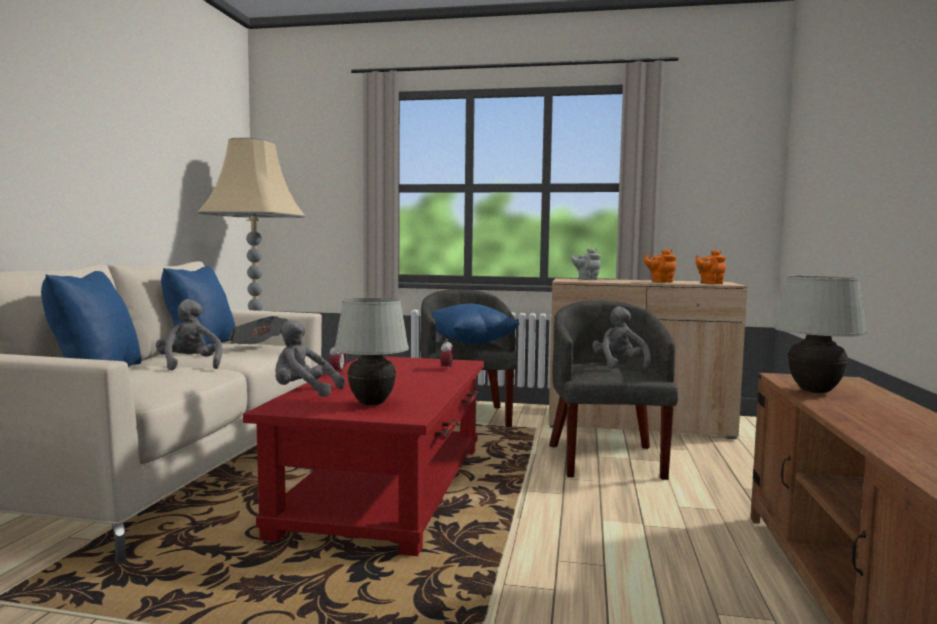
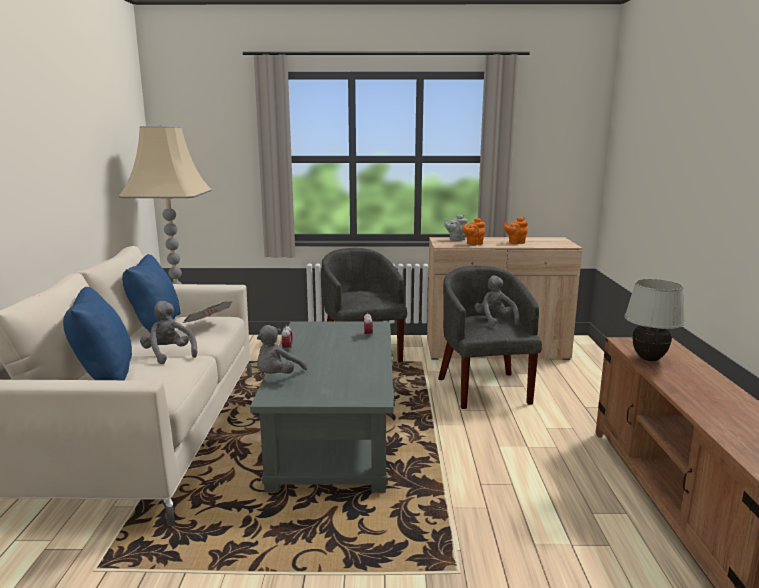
camera: 10 degrees left, 10 degrees up
red coffee table [243,356,484,556] -> grey coffee table [250,321,395,493]
grey plush toy [275,319,345,397] -> grey plush toy turned 60 degrees counterclockwise [257,325,307,374]
white table lamp [334,298,409,405] -> none
blue pillow [431,304,520,344] -> none
orange teapot [696,250,726,285] -> orange teapot moved to [462,218,485,246]

